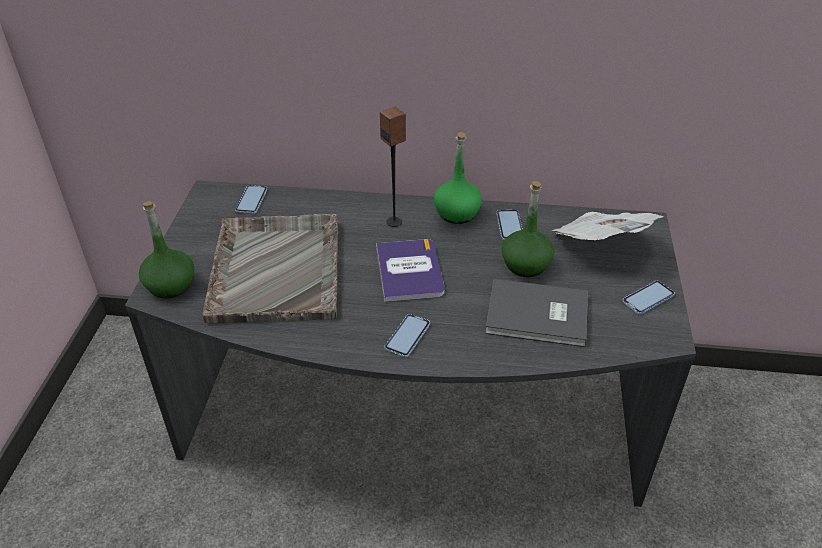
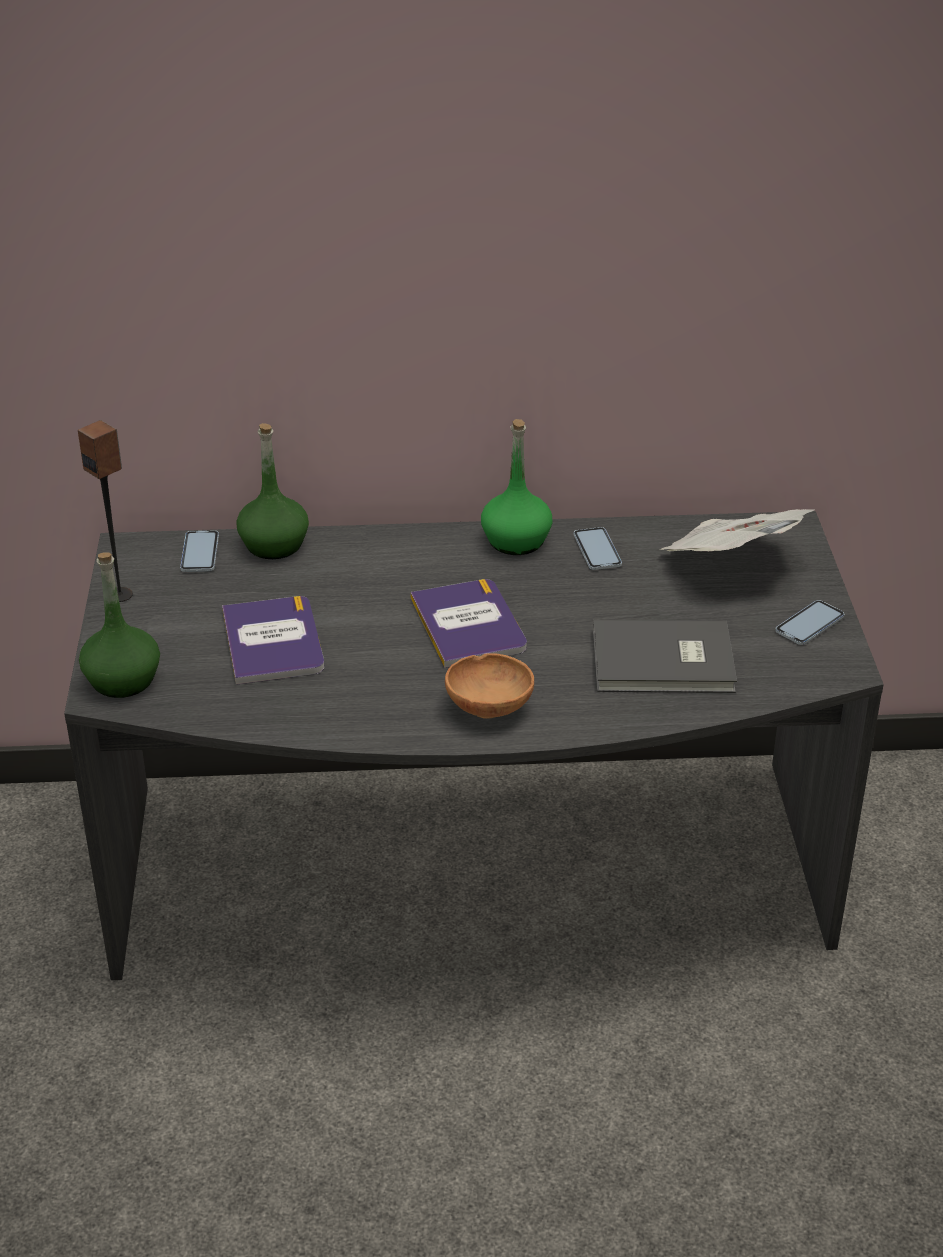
camera: 10 degrees left, 5 degrees down
grey tray [202,214,339,323] -> book [222,596,324,685]
speaker [380,107,406,227] -> speaker moved to [78,420,133,602]
phone [384,314,430,357] -> brown bowl [445,653,534,719]
green bottle [502,181,554,277] -> green bottle moved to [236,423,309,559]

